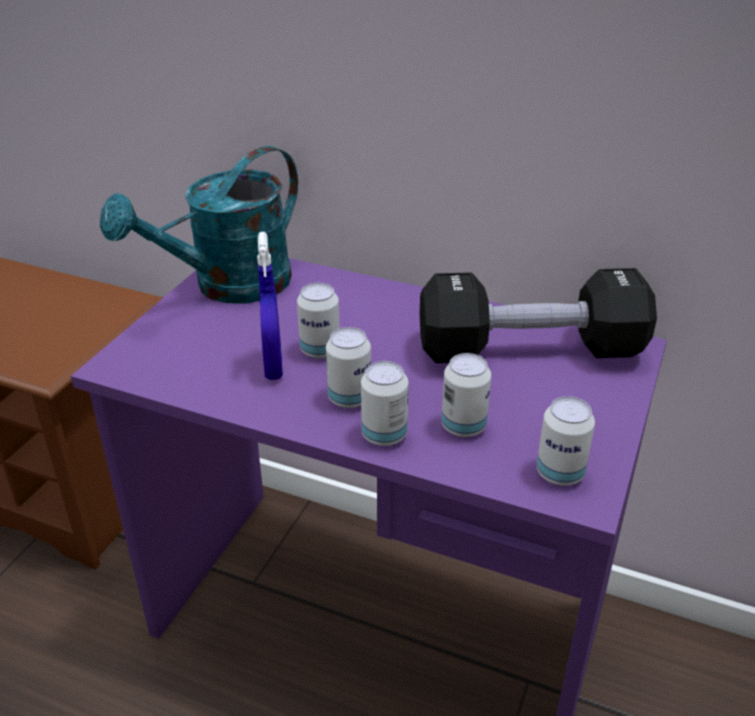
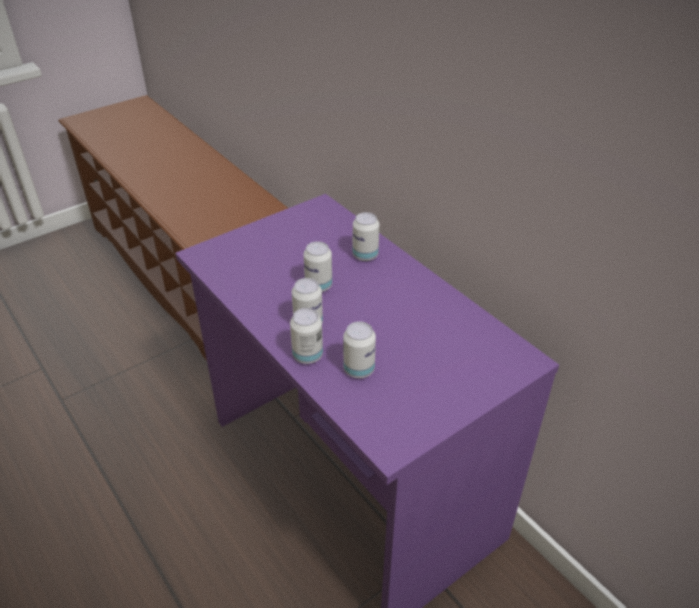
camera: 30 degrees right, 5 degrees up
turquoise watering can [100,146,298,303] -> none
blue spray bottle [257,232,283,380] -> none
black dumbbell [420,268,657,363] -> none
can [537,396,595,486] -> can moved to [353,212,379,261]

